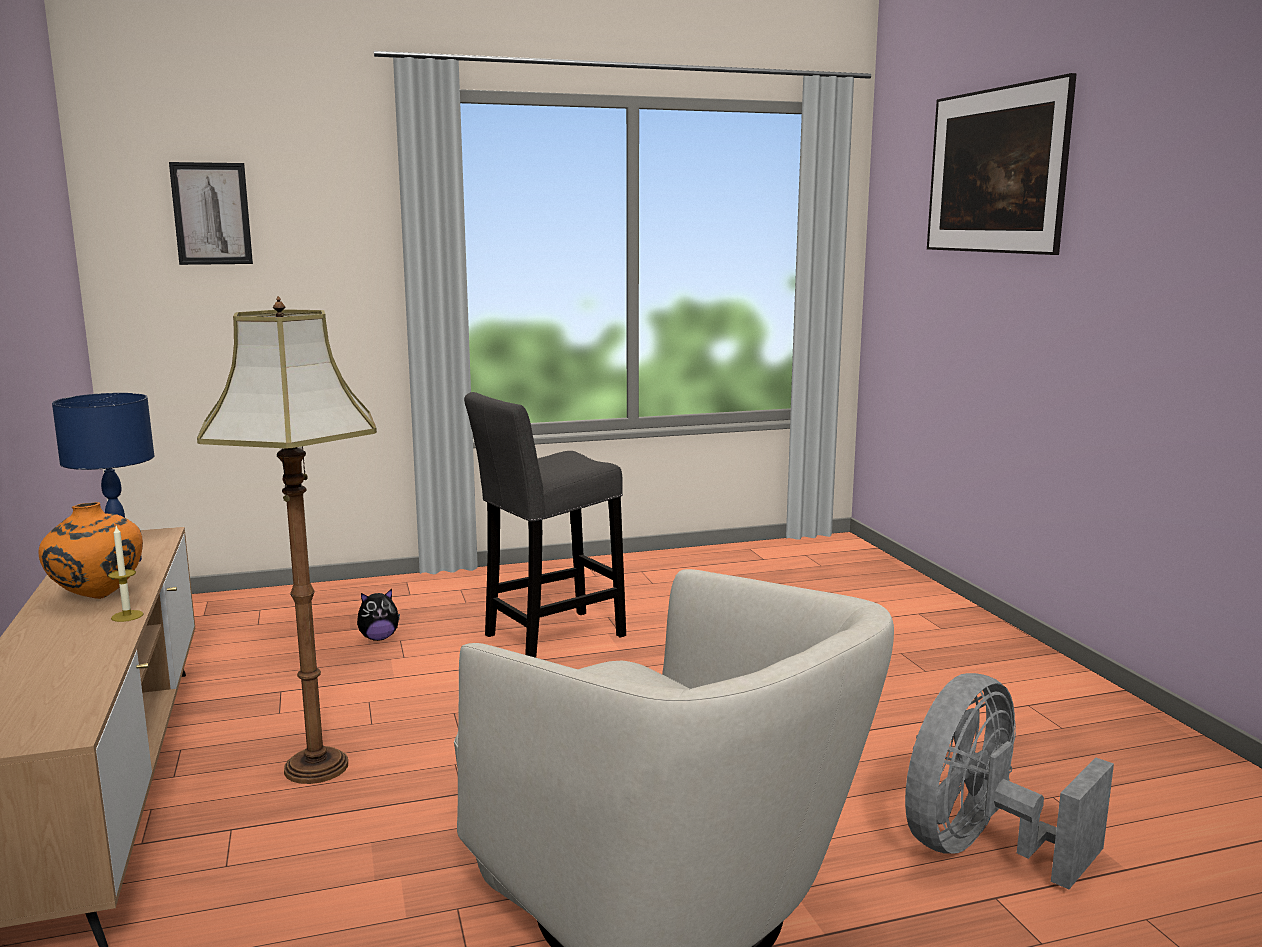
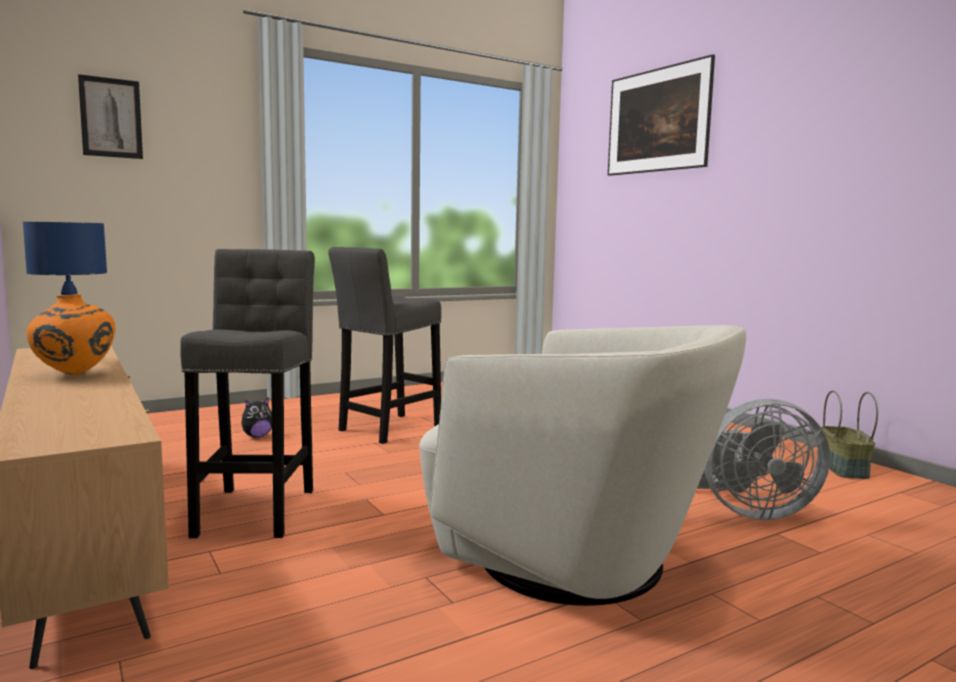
camera: 15 degrees left, 5 degrees down
candle [108,526,144,622] -> none
floor lamp [197,296,377,784] -> grey stool [180,249,315,538]
grey fan [905,673,1114,889] -> grey fan turned 120 degrees counterclockwise [697,399,830,520]
none -> basket [821,390,878,479]

